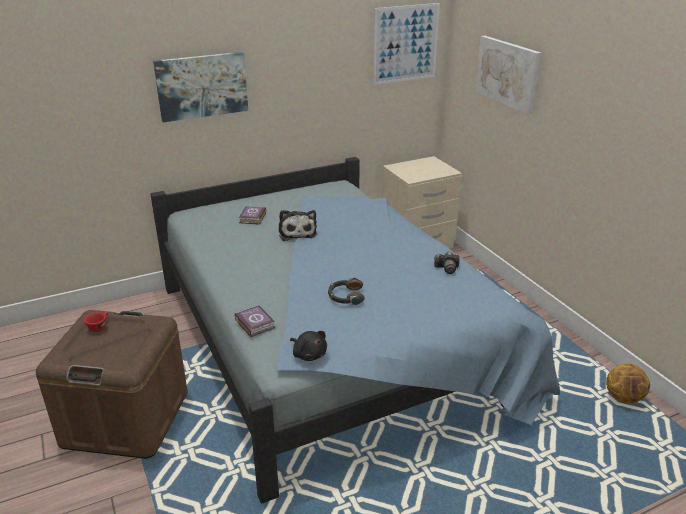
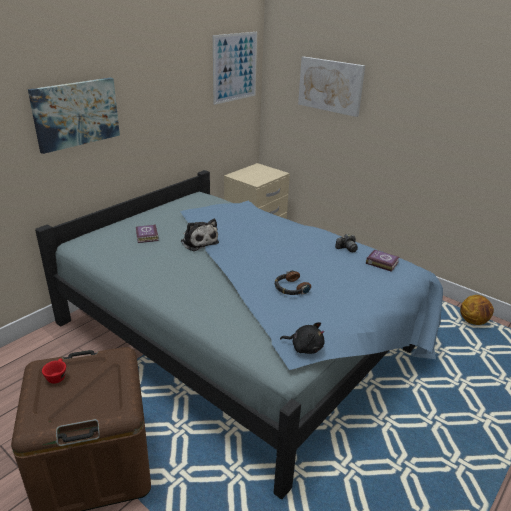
camera: 25 degrees left, 0 degrees up
book [234,306,275,337] -> book moved to [366,250,399,272]

